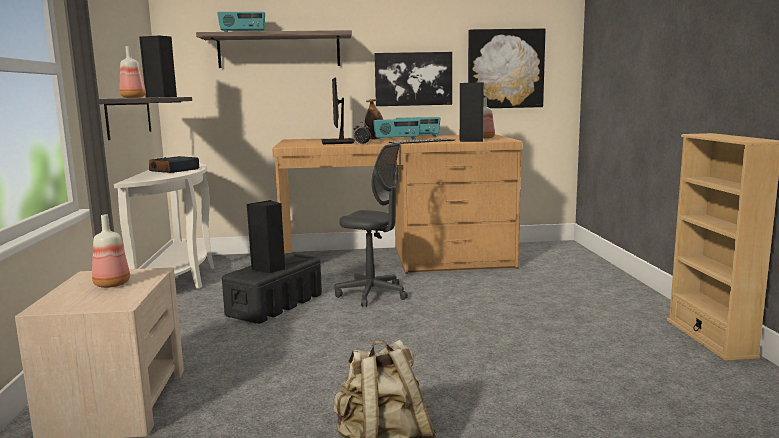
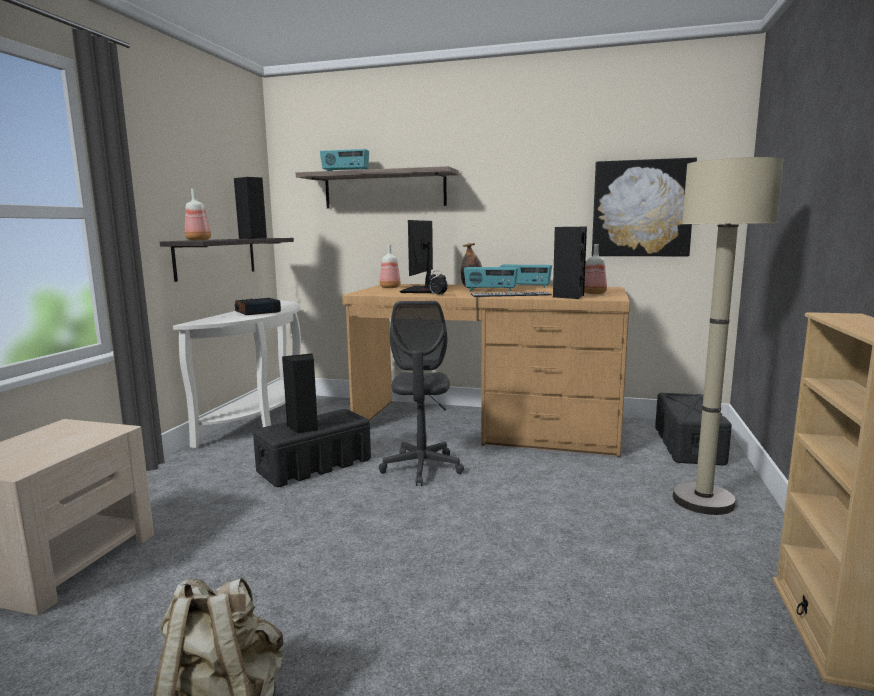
camera: 20 degrees right, 0 degrees up
bottle [92,214,130,288] -> bottle moved to [380,244,401,288]
grey office chair [335,143,408,307] -> grey office chair turned 45 degrees clockwise [379,301,464,486]
picture [375,52,452,106] -> none
none -> black storage box [655,393,732,465]
none -> beige floor lamp [673,157,784,515]

